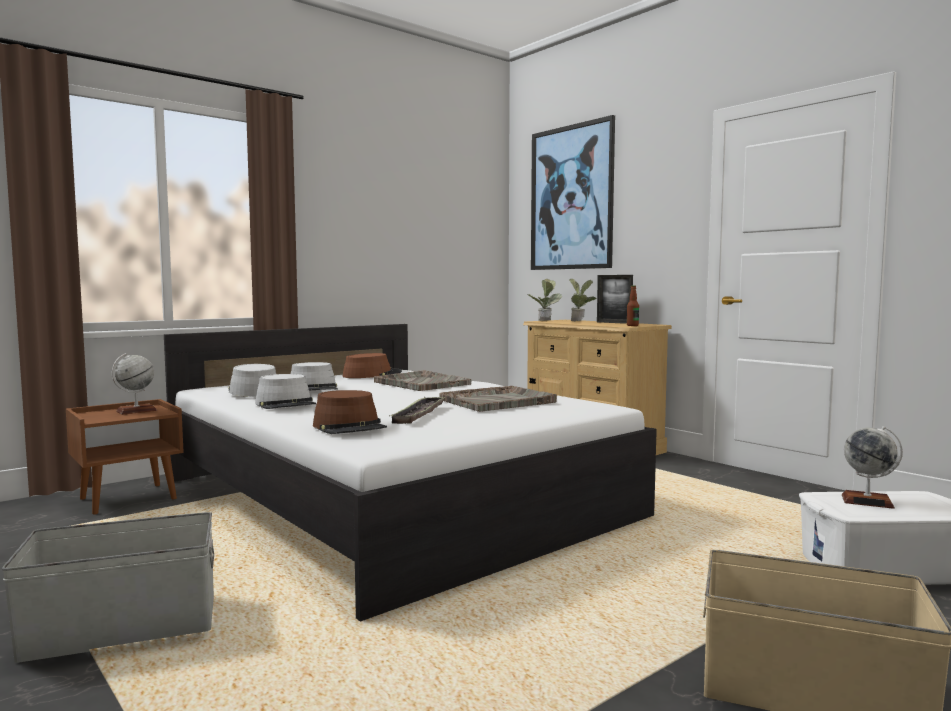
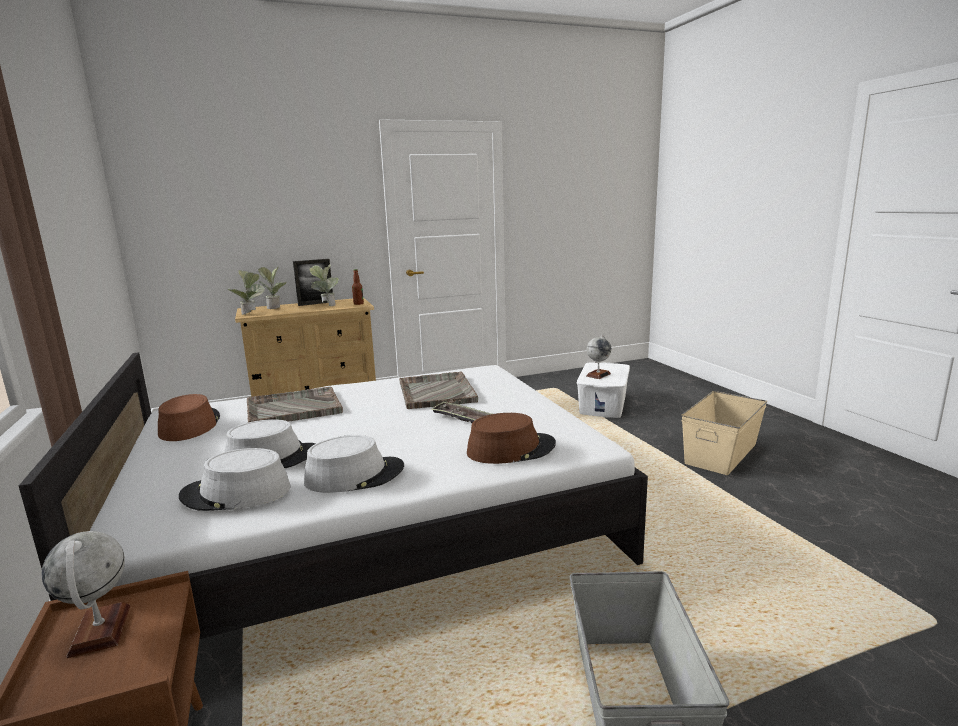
camera: 70 degrees left, 10 degrees up
picture [531,115,615,270] -> none
none -> potted plant [309,265,339,306]

